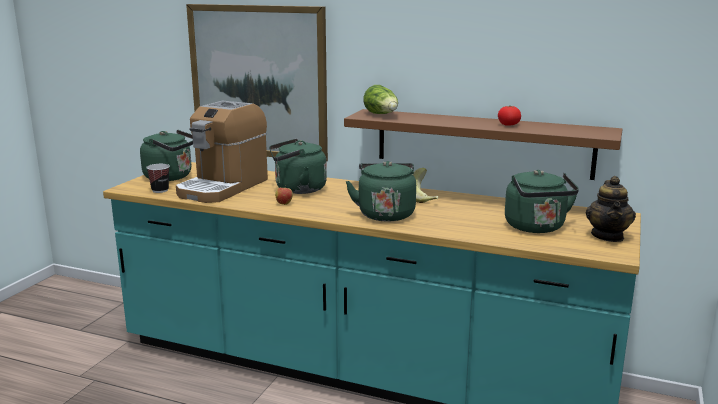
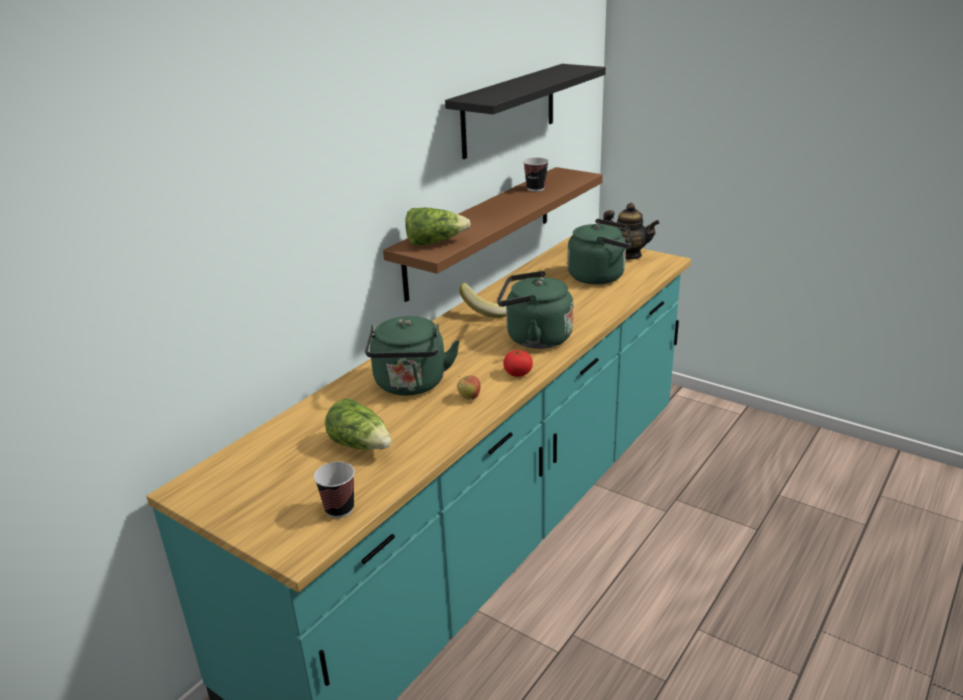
camera: 75 degrees left, 10 degrees up
green kettle [140,130,193,181] -> none
coffee machine [176,100,268,203] -> lettuce [325,399,391,450]
picture [186,4,328,162] -> none
tomato [498,105,521,126] -> tomato moved to [503,350,533,377]
none -> black shelf [445,64,606,159]
none -> cup [523,158,549,192]

